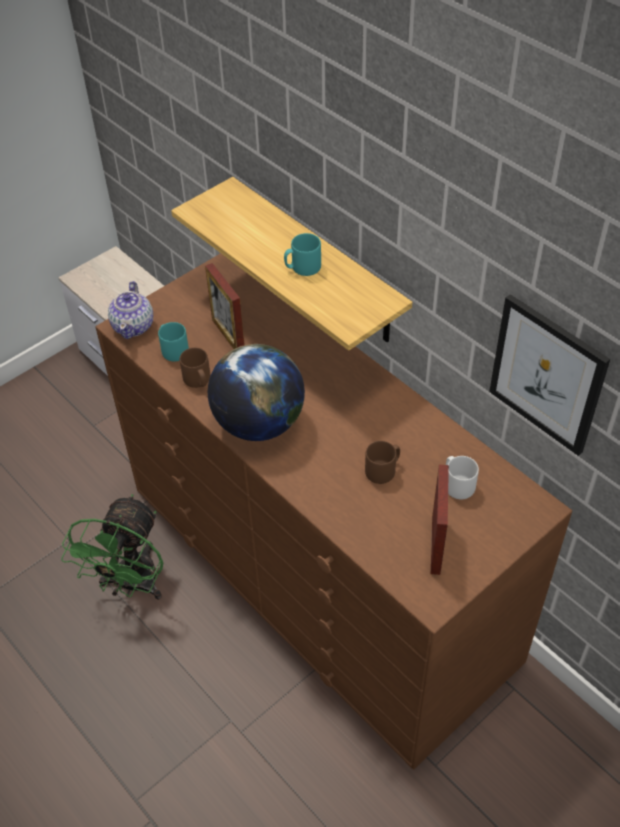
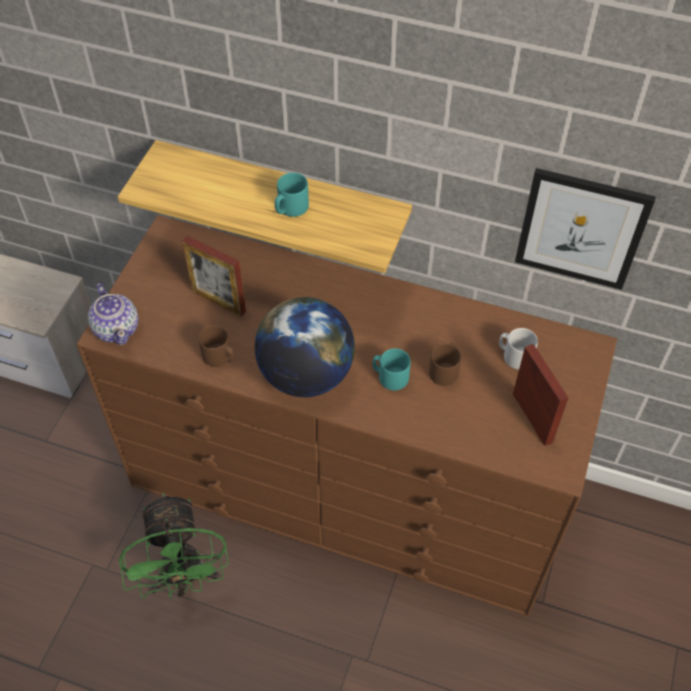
camera: 30 degrees left, 5 degrees up
turquoise mug [158,322,189,362] -> turquoise mug moved to [372,348,411,391]

